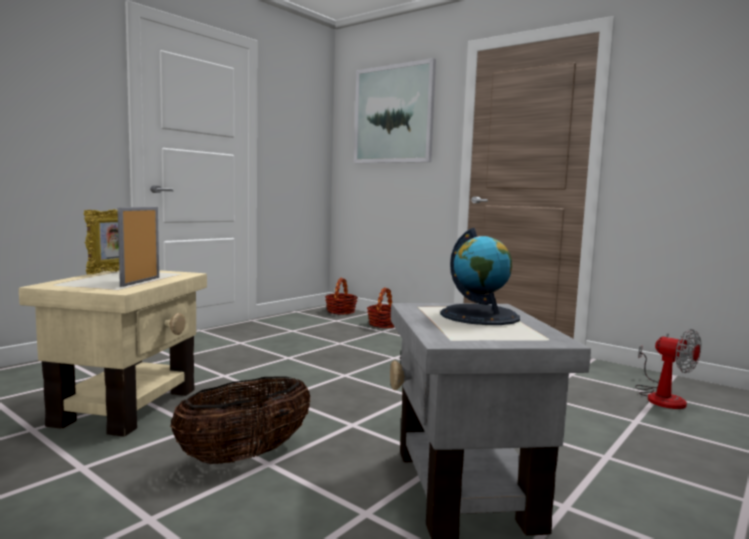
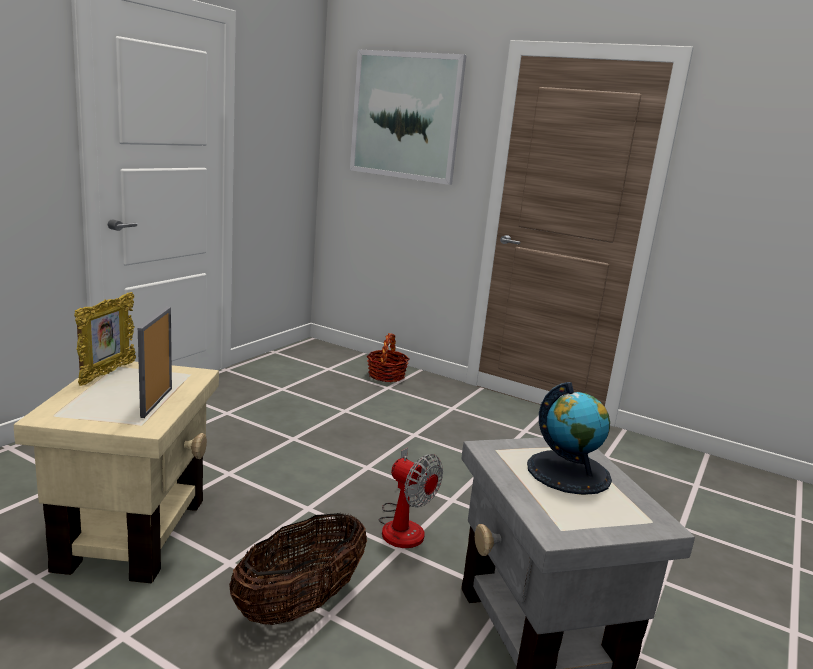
camera: 10 degrees left, 10 degrees up
basket [325,278,358,314] -> none
fan [635,329,701,409] -> fan moved to [379,448,443,548]

